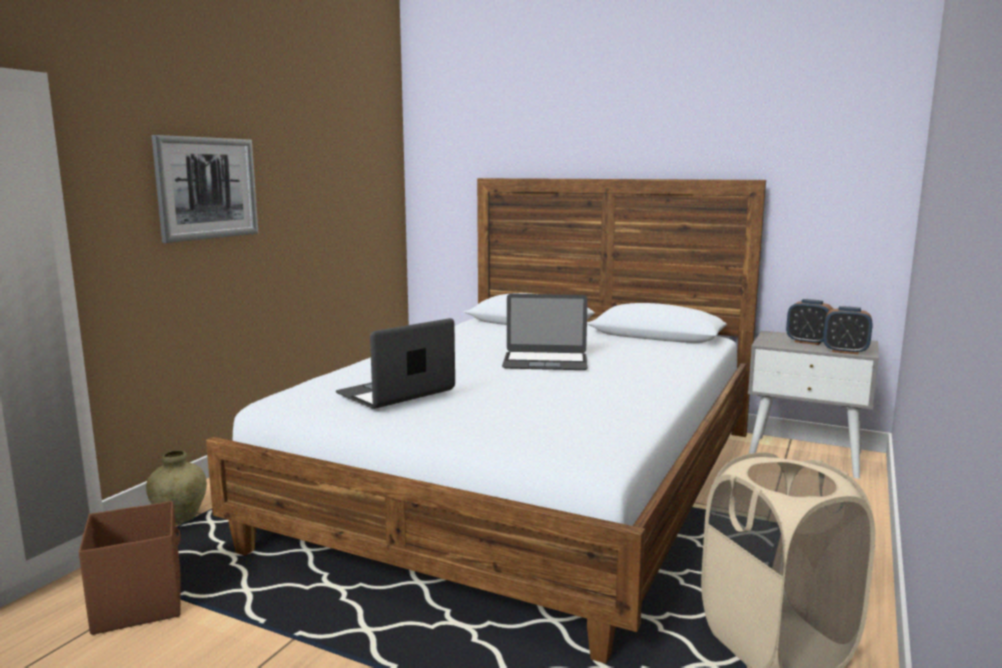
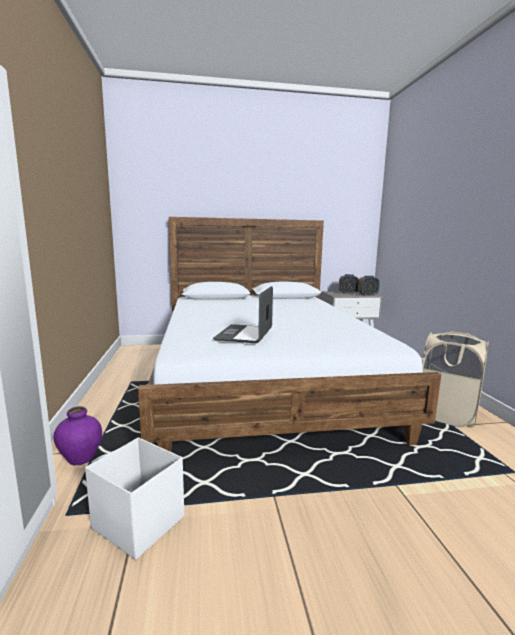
camera: 35 degrees left, 0 degrees up
brown storage box [79,501,181,635] -> white storage box [85,437,184,560]
beige vase [146,450,207,525] -> purple vase [53,406,102,466]
picture [151,135,258,243] -> none
laptop [502,294,588,370] -> none

